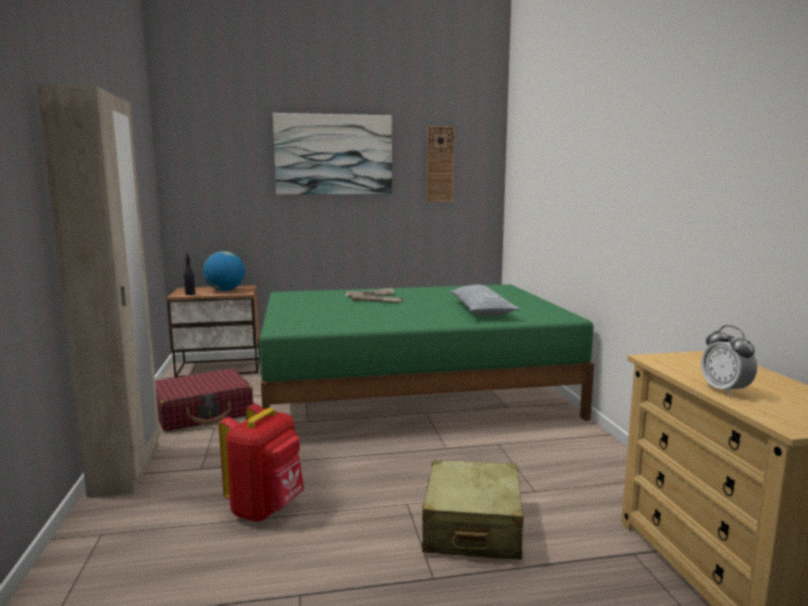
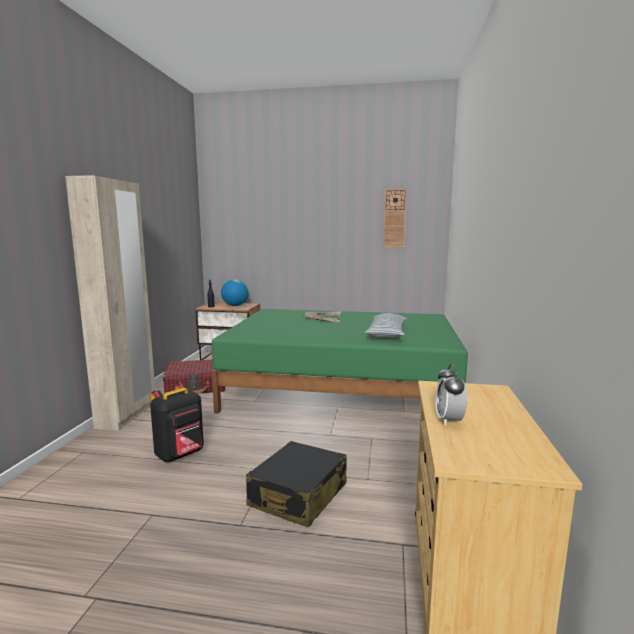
camera: 20 degrees right, 0 degrees up
red backpack [219,404,304,522] -> black backpack [150,384,204,462]
picture [273,113,392,194] -> none
beige suitcase [422,460,524,560] -> black suitcase [246,441,347,527]

